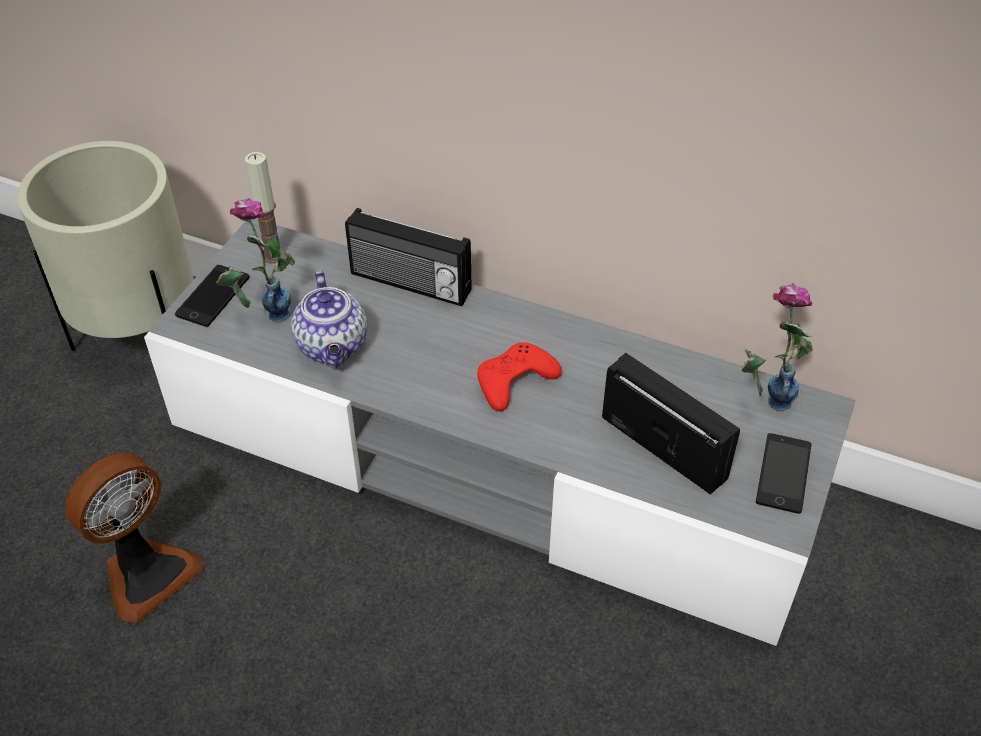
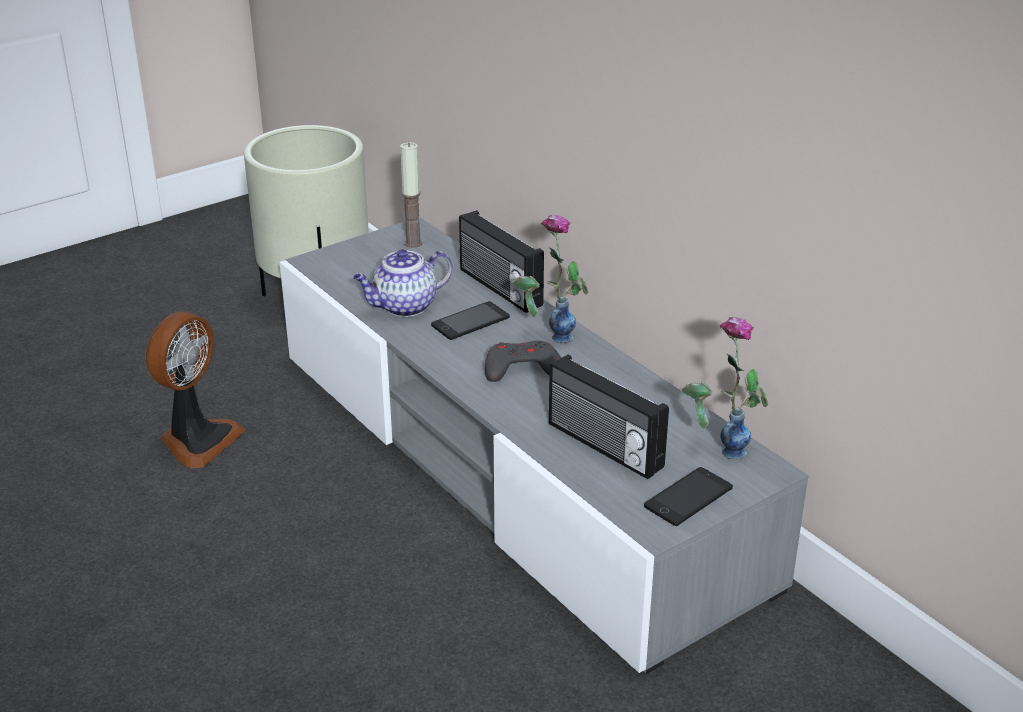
camera: 30 degrees right, 15 degrees down
fan [65,453,203,623] -> fan turned 45 degrees counterclockwise [146,311,246,468]
phone [175,265,250,327] -> phone moved to [431,301,510,340]
vase [217,198,295,323] -> vase moved to [512,215,588,343]
teapot [291,271,367,368] -> teapot turned 45 degrees clockwise [353,249,453,317]
red game controller [477,342,562,411] -> grey game controller [485,341,561,382]
radio [602,353,740,495] -> radio turned 150 degrees clockwise [549,355,669,479]

